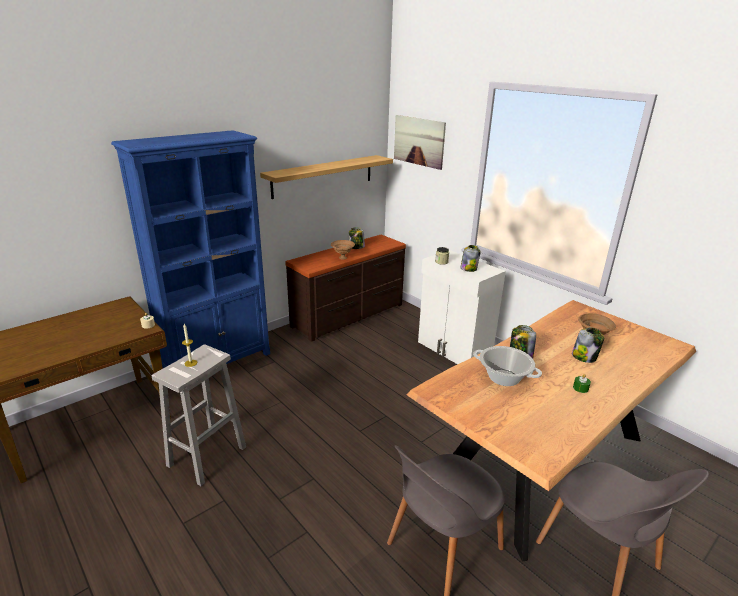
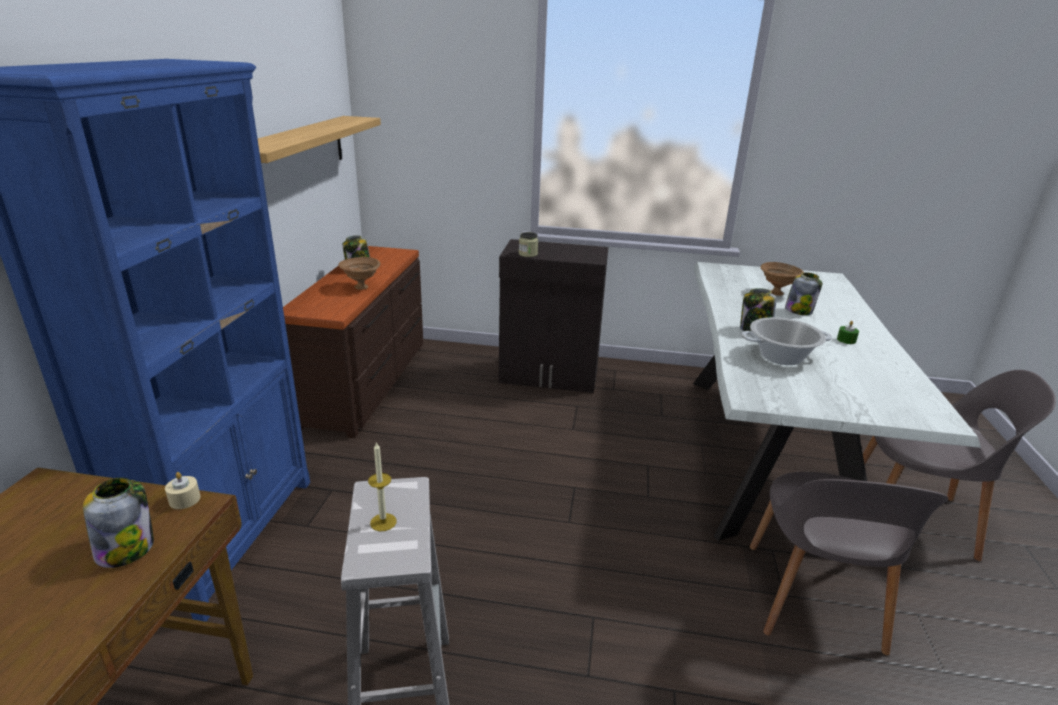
camera: 40 degrees left, 0 degrees up
picture [394,115,446,170] -> none
brown dining table [407,300,696,562] -> white dining table [693,262,981,541]
white cabinet [418,250,506,364] -> black cabinet [498,239,608,393]
jar [460,245,481,272] -> jar moved to [83,478,154,568]

